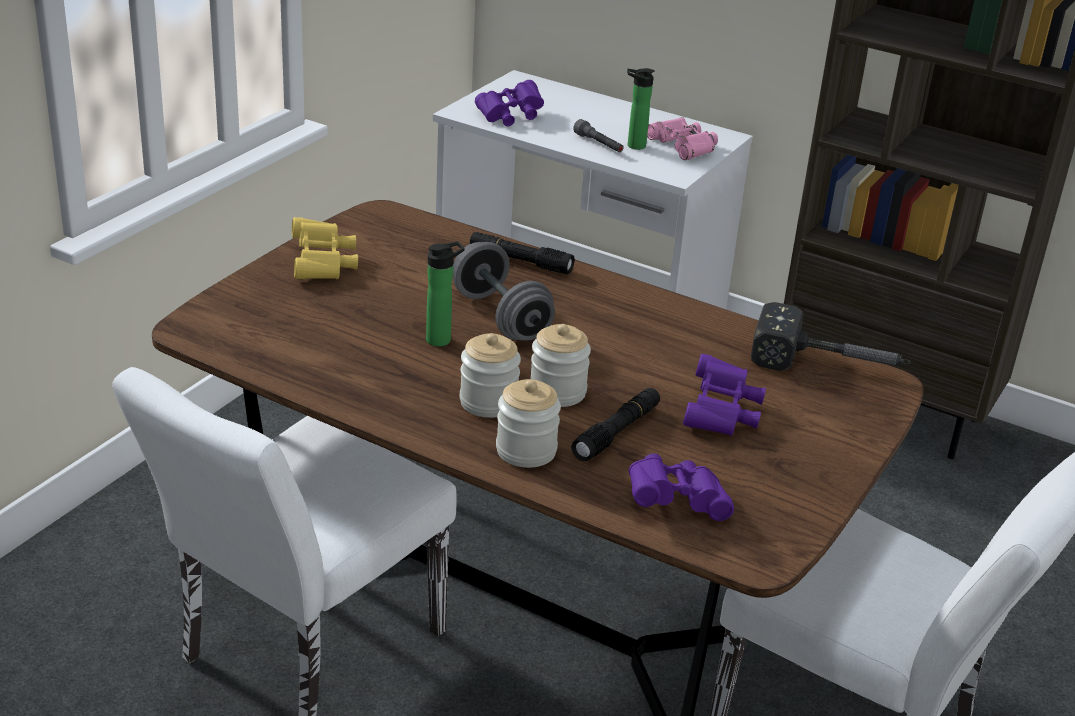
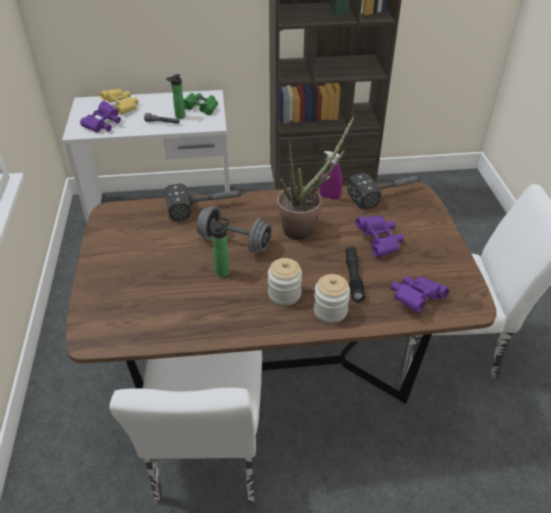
camera: 35 degrees left, 10 degrees up
yellow binoculars [292,217,358,279] -> yellow binoculars moved to [100,89,139,115]
black flashlight [470,232,575,274] -> hammer [165,184,245,221]
jar [530,324,591,407] -> none
pink binoculars [647,117,718,160] -> green binoculars [184,93,218,115]
none -> potted plant [277,116,354,240]
none -> purple spray bottle [319,151,342,200]

